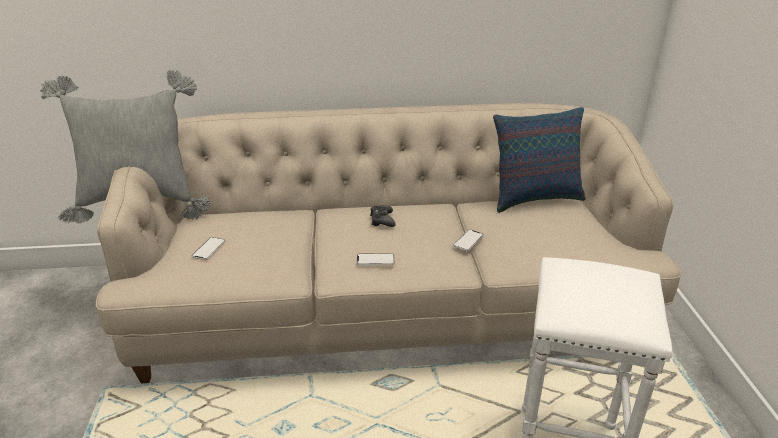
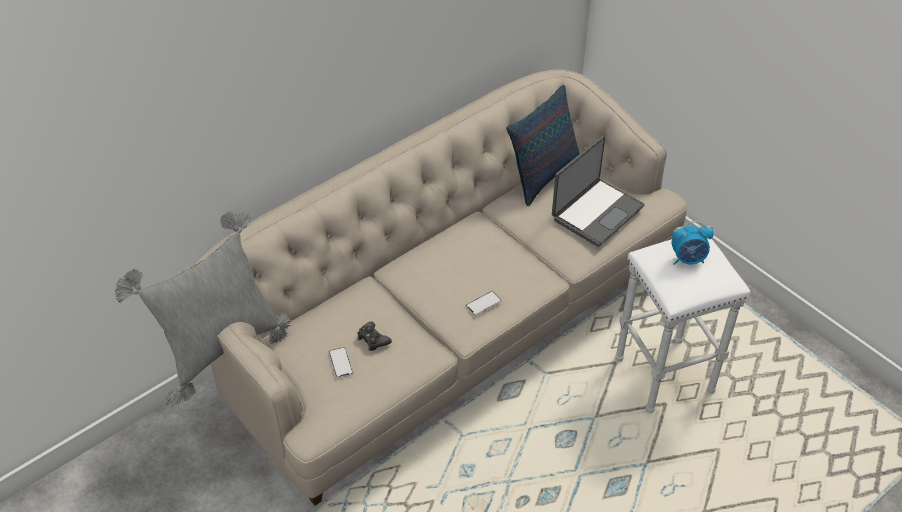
camera: 35 degrees left, 15 degrees up
black game controller [370,205,396,227] -> black game controller moved to [357,321,392,351]
phone [453,229,484,251] -> none
none -> laptop [552,136,645,247]
none -> alarm clock [672,221,714,265]

